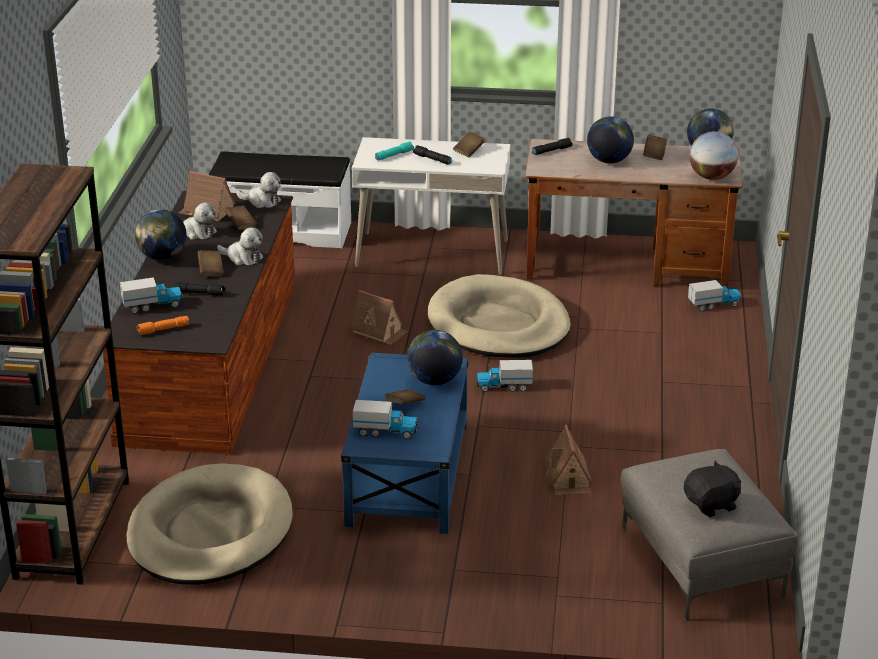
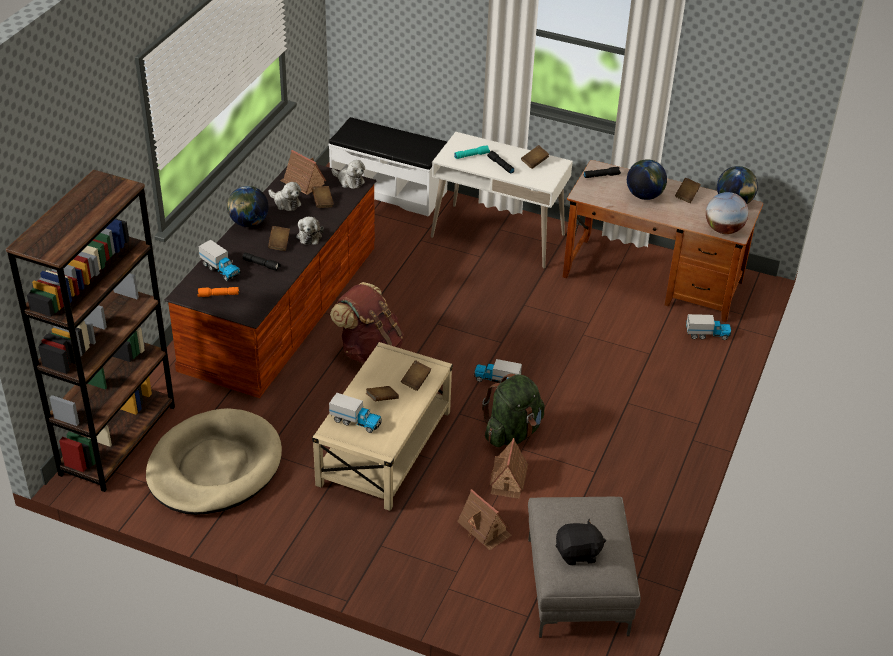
camera: 15 degrees right, 10 degrees up
toy truck [120,277,183,314] -> toy truck turned 45 degrees clockwise [199,240,241,281]
plush toy [217,227,263,265] -> plush toy turned 45 degrees clockwise [296,217,324,245]
blue coffee table [341,353,469,534] -> beige coffee table [312,342,453,511]
toy house [351,290,408,345] -> toy house moved to [457,489,512,550]
globe [407,330,463,385] -> brown book [401,360,431,391]
beige dog bed [428,274,571,358] -> none
none -> brown backpack [330,282,404,363]
none -> green backpack [482,373,545,447]

